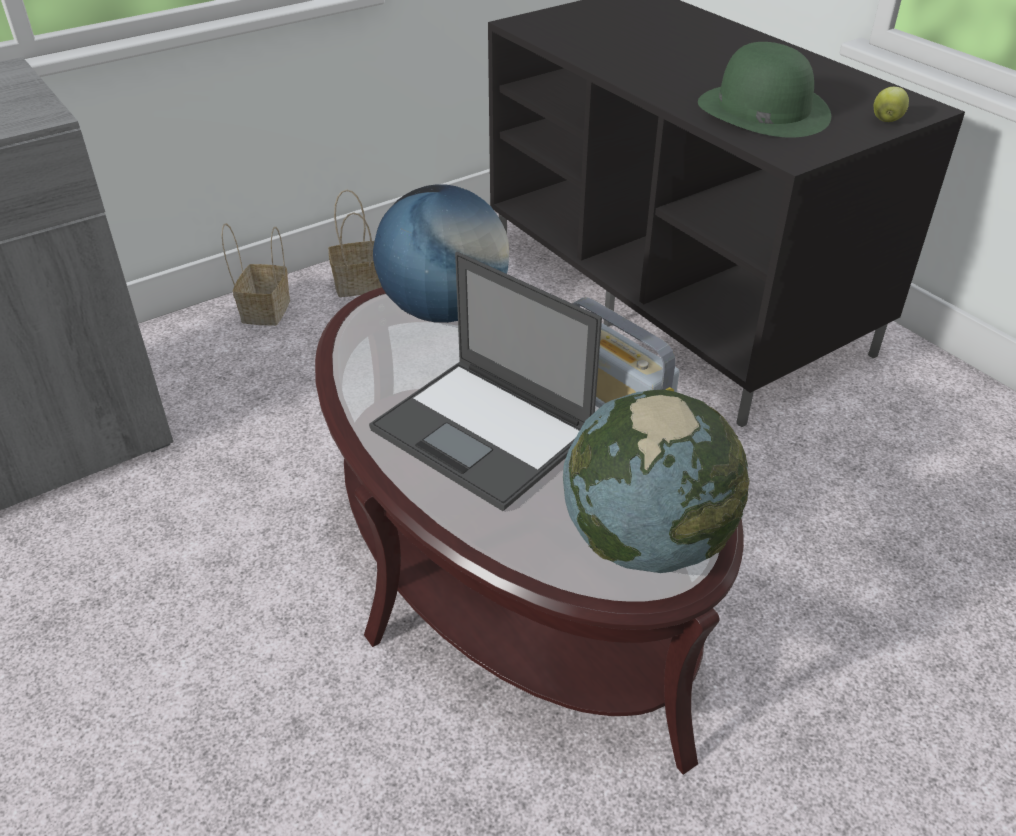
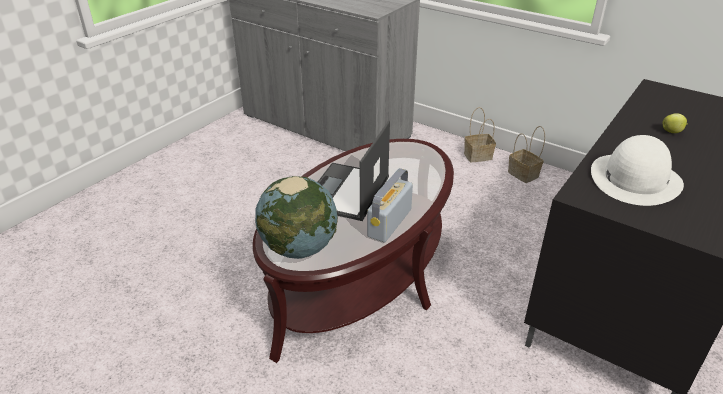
camera: 70 degrees right, 5 degrees down
globe [373,184,509,323] -> none
green hat [698,42,831,138] -> white hat [591,135,684,206]
apple [874,87,909,122] -> apple moved to [663,113,688,133]

